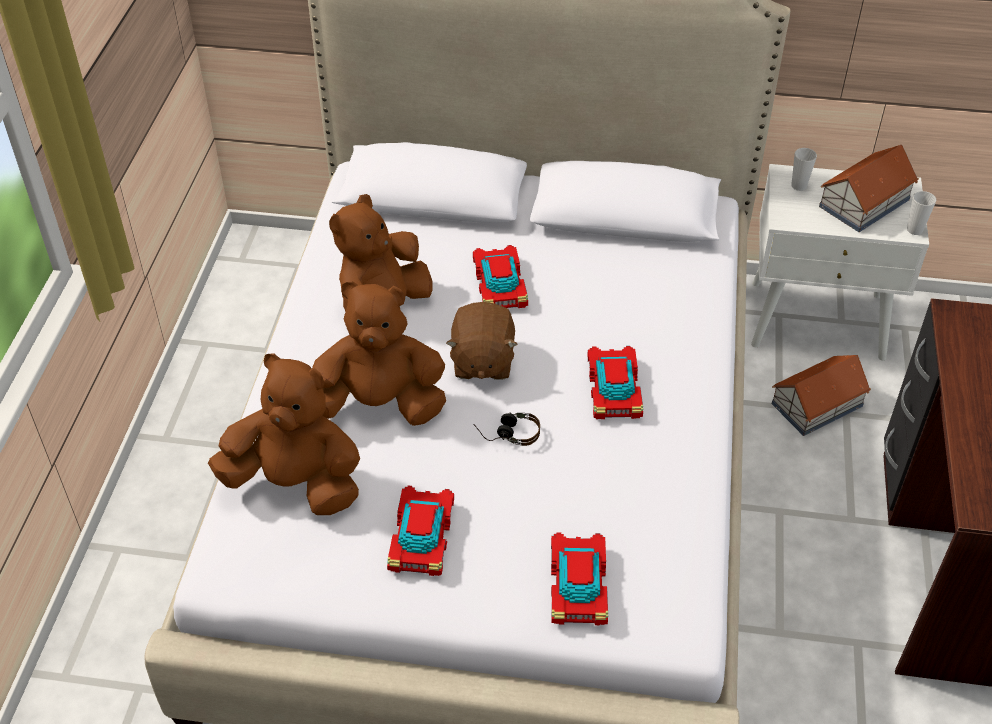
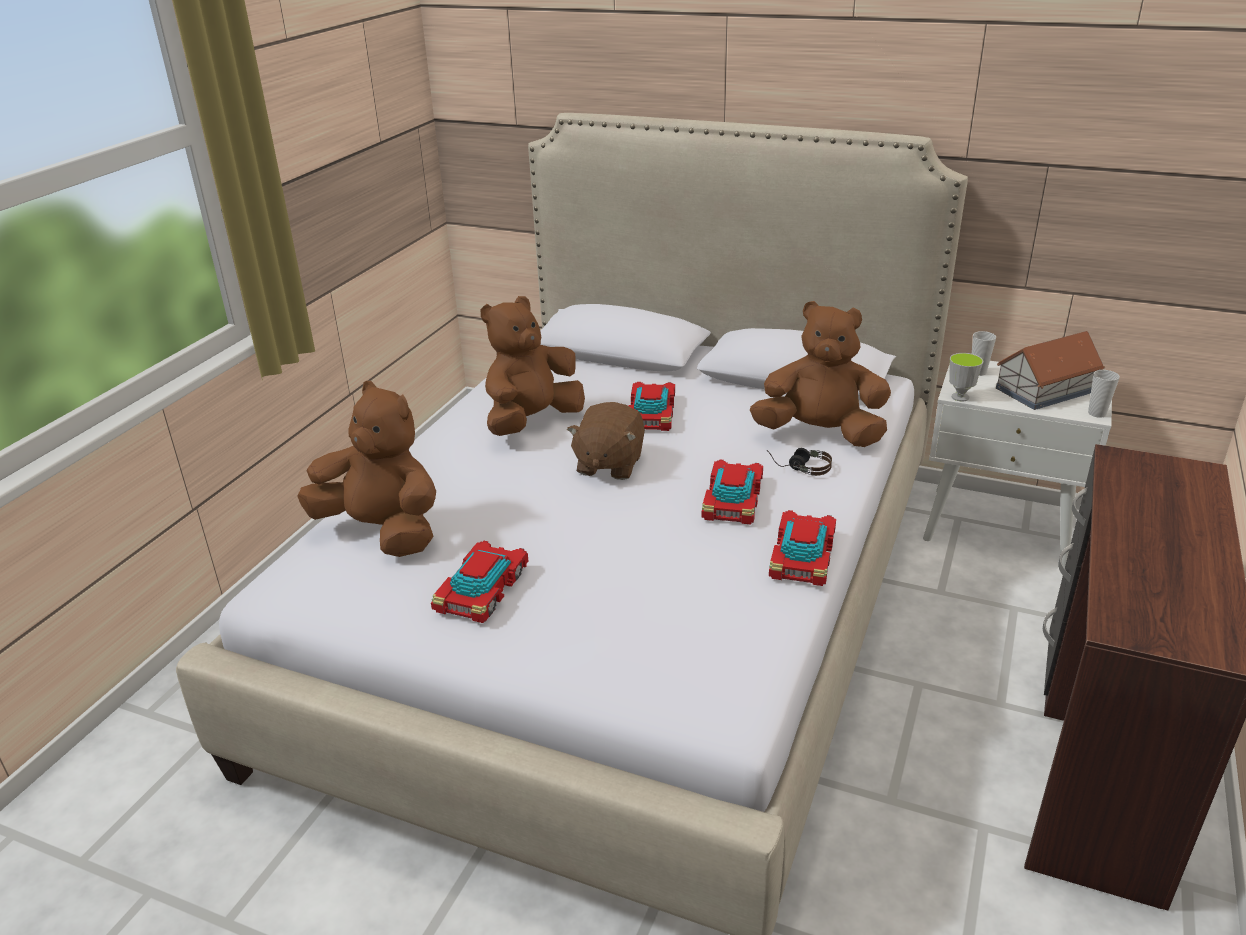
camera: 15 degrees right, 15 degrees down
brown plush toy [312,281,446,426] -> brown plush toy moved to [750,301,891,447]
headphones [474,412,540,446] -> headphones moved to [767,448,832,476]
toy car [551,532,608,625] -> toy car moved to [769,510,836,586]
toy house [772,355,871,436] -> none
none -> cup [949,353,983,402]

